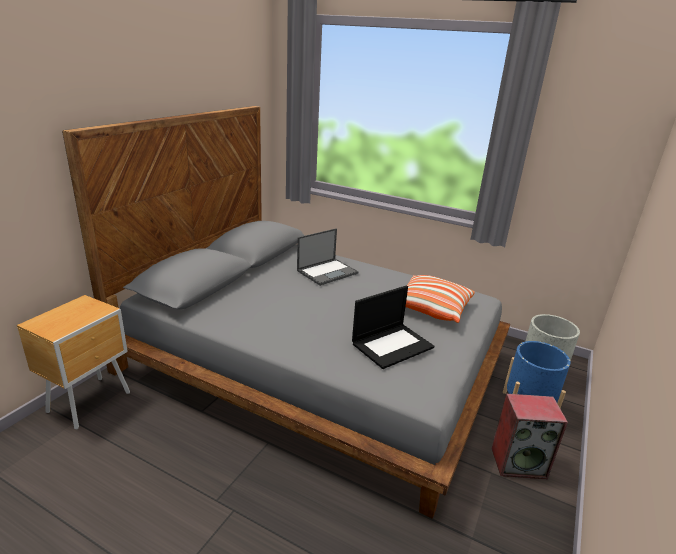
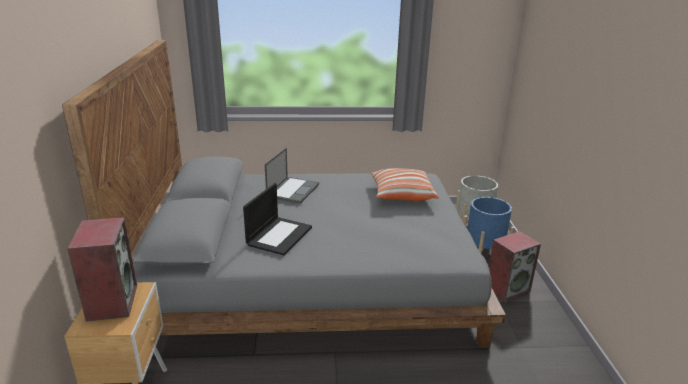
camera: 30 degrees left, 0 degrees up
laptop [352,286,434,369] -> laptop moved to [243,183,312,255]
none -> speaker [67,217,137,321]

